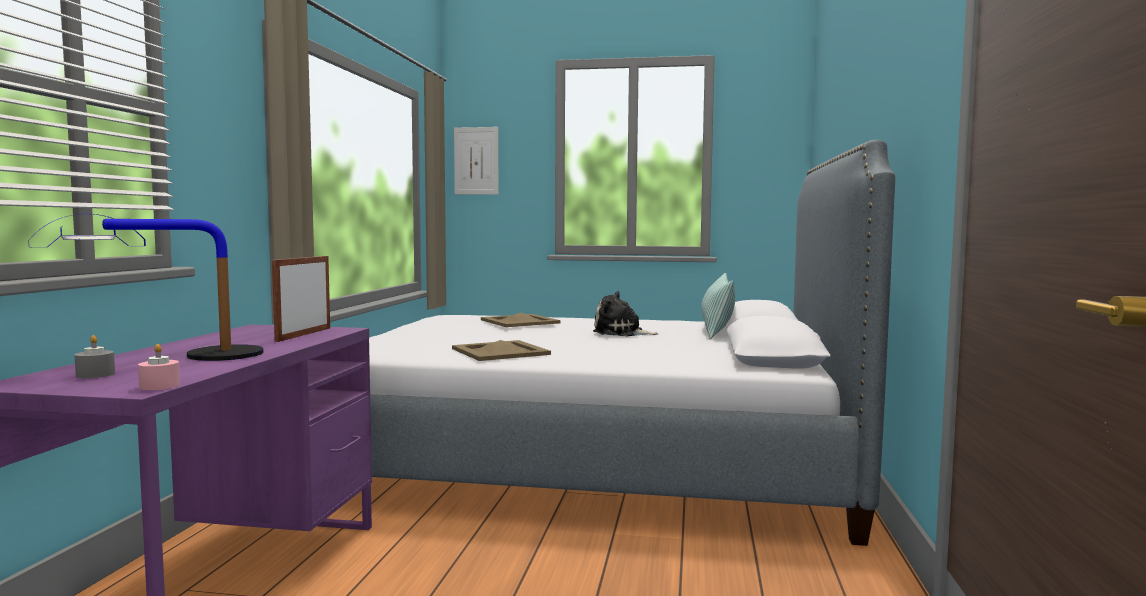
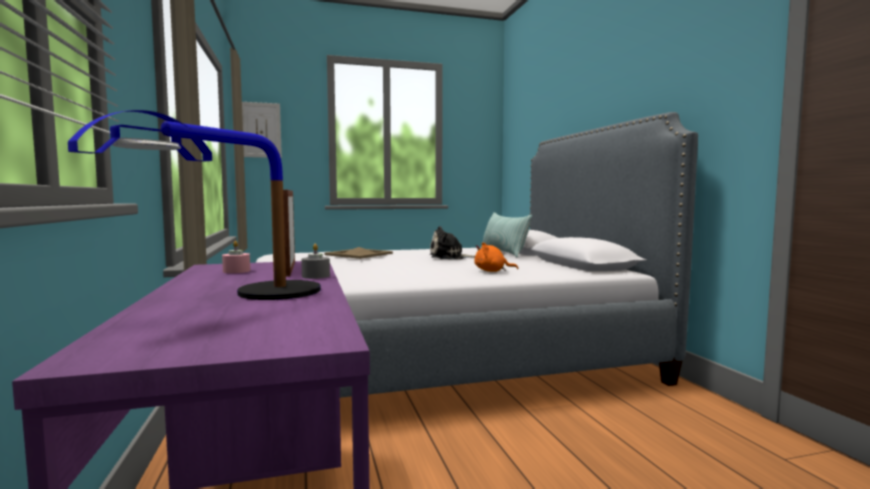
camera: 25 degrees left, 0 degrees up
grey candle [74,335,115,378] -> grey candle moved to [301,244,330,279]
pink candle [138,344,180,390] -> pink candle moved to [222,241,250,273]
beige tray [452,340,551,361] -> none
none -> orange plush toy [474,243,518,272]

